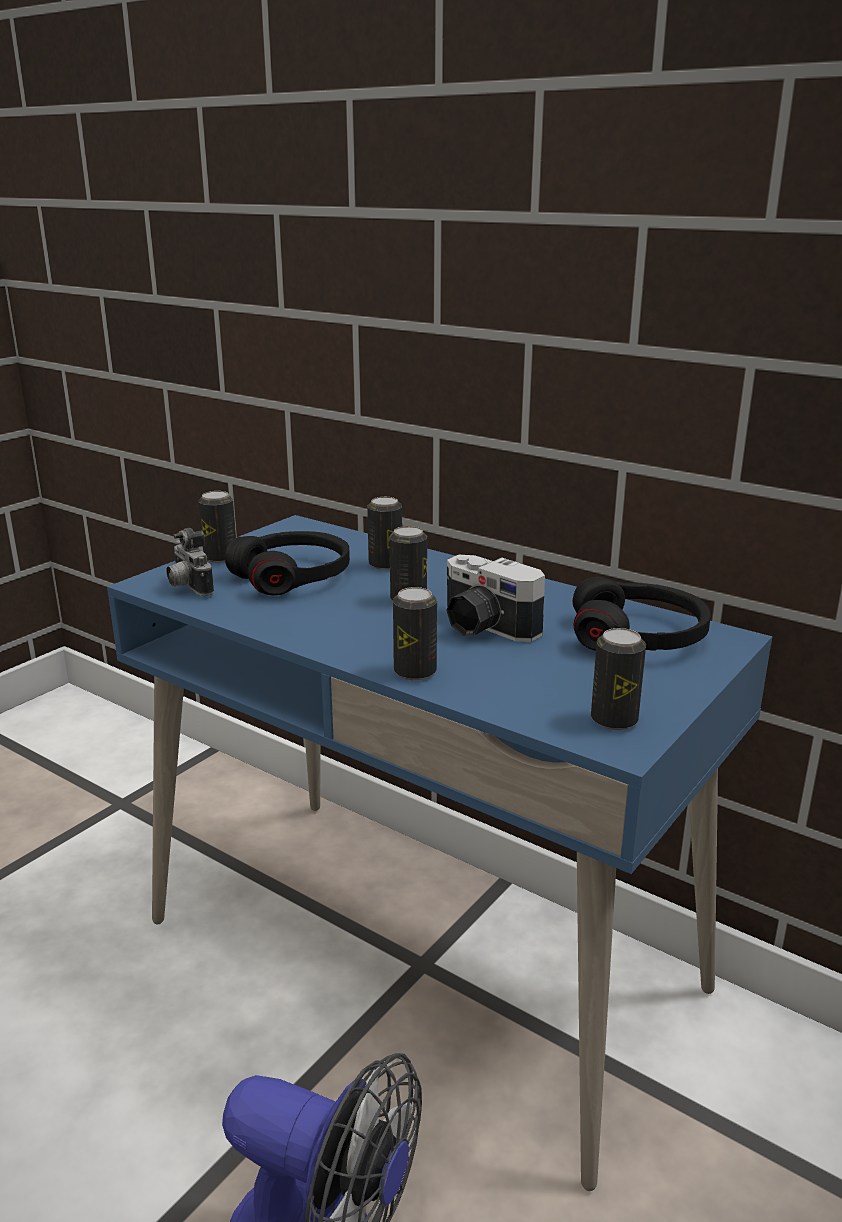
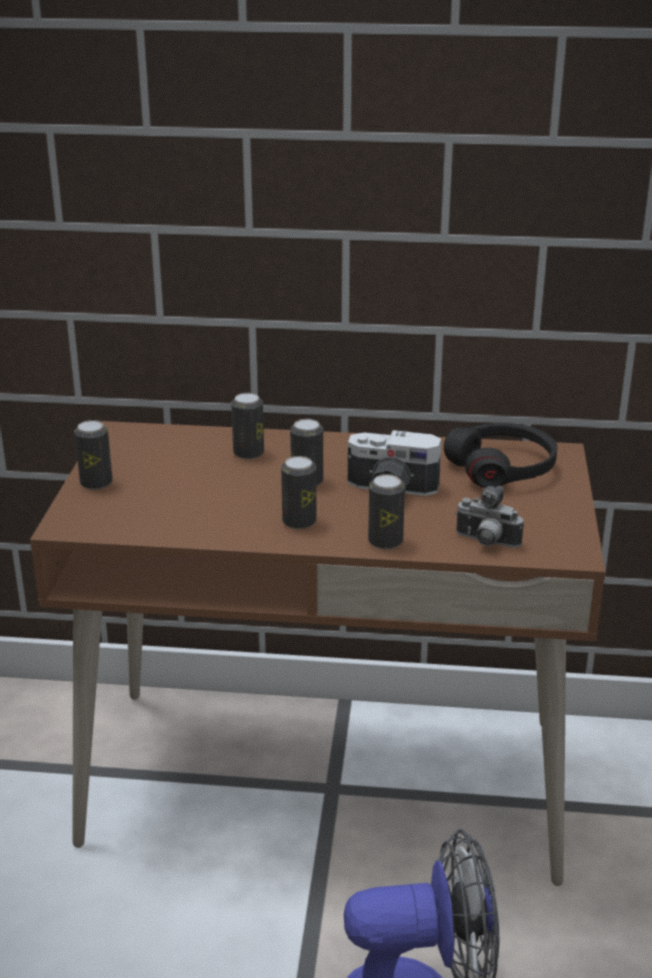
camera: 30 degrees left, 5 degrees up
blue desk [107,515,772,1191] -> brown desk [30,421,606,886]
camera [166,528,214,596] -> camera moved to [455,486,524,548]
black headphones [225,531,350,595] -> none
can [591,628,646,730] -> can moved to [281,456,316,529]

